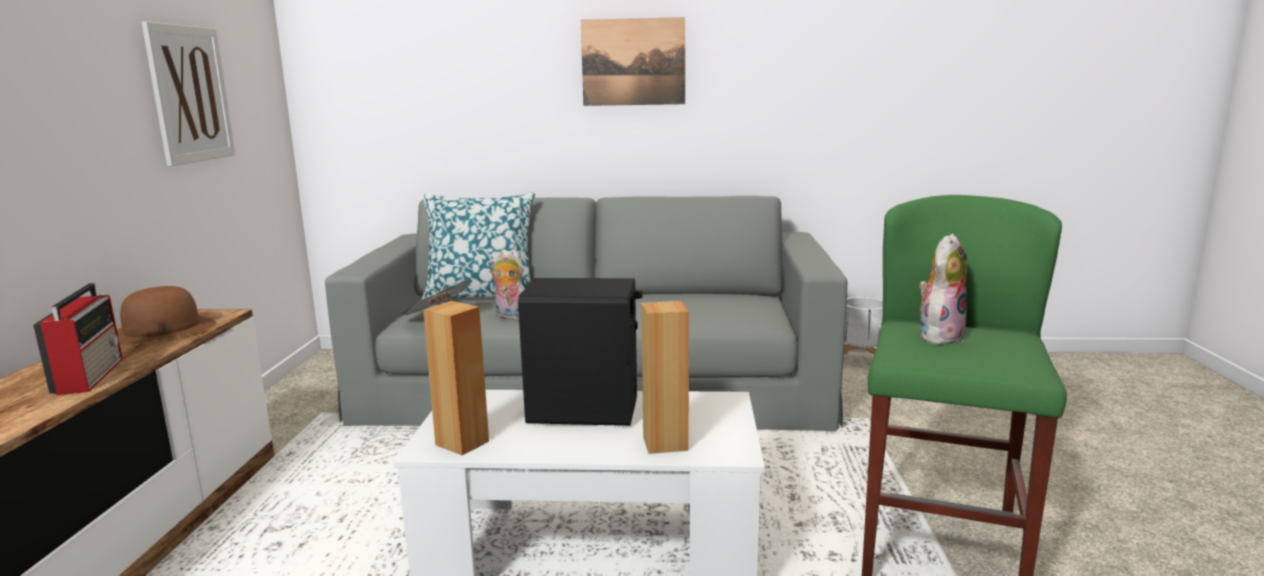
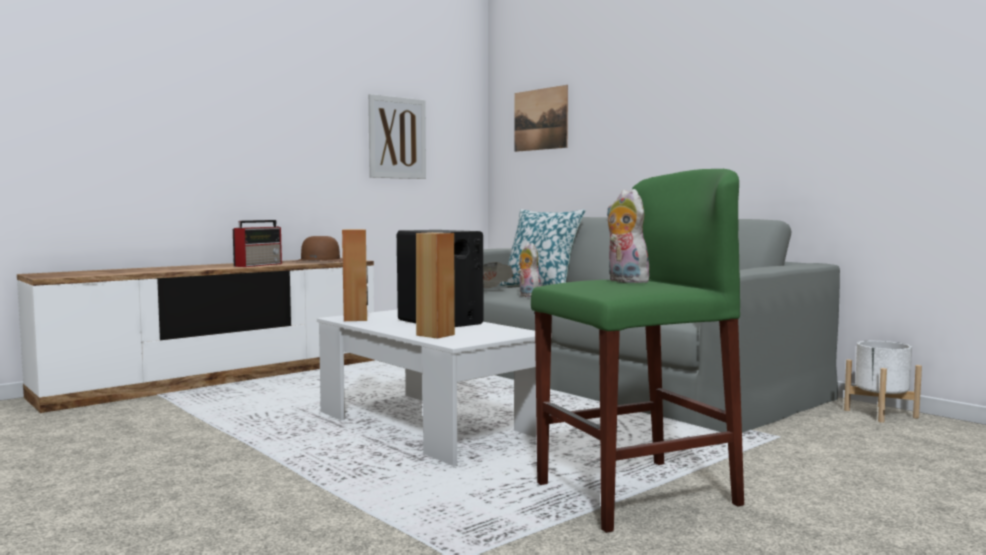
camera: 45 degrees right, 10 degrees down
picture [581,17,685,106] -> picture moved to [514,85,568,152]
plush toy [919,234,968,345] -> plush toy turned 120 degrees counterclockwise [607,189,649,283]

